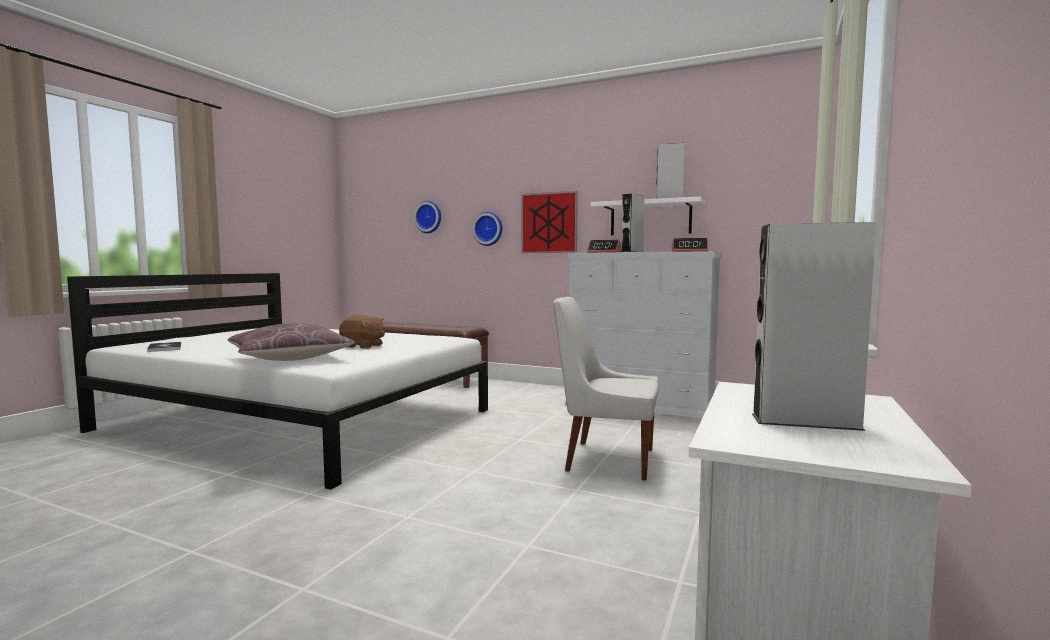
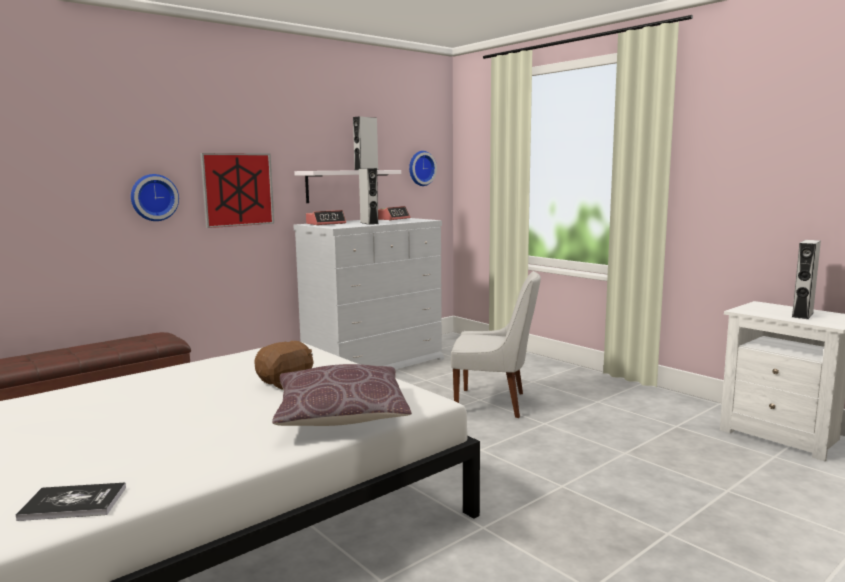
camera: 65 degrees left, 5 degrees up
wall clock [414,201,441,233] -> wall clock moved to [409,151,437,186]
white chair [553,297,659,481] -> white chair turned 120 degrees counterclockwise [451,271,541,418]

